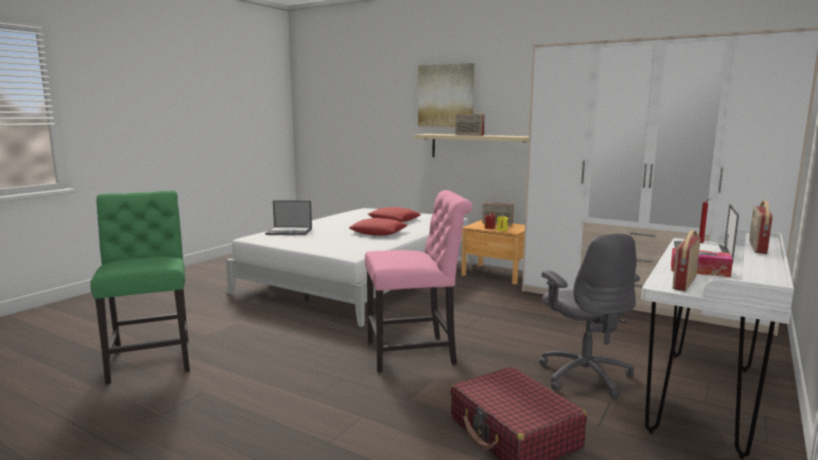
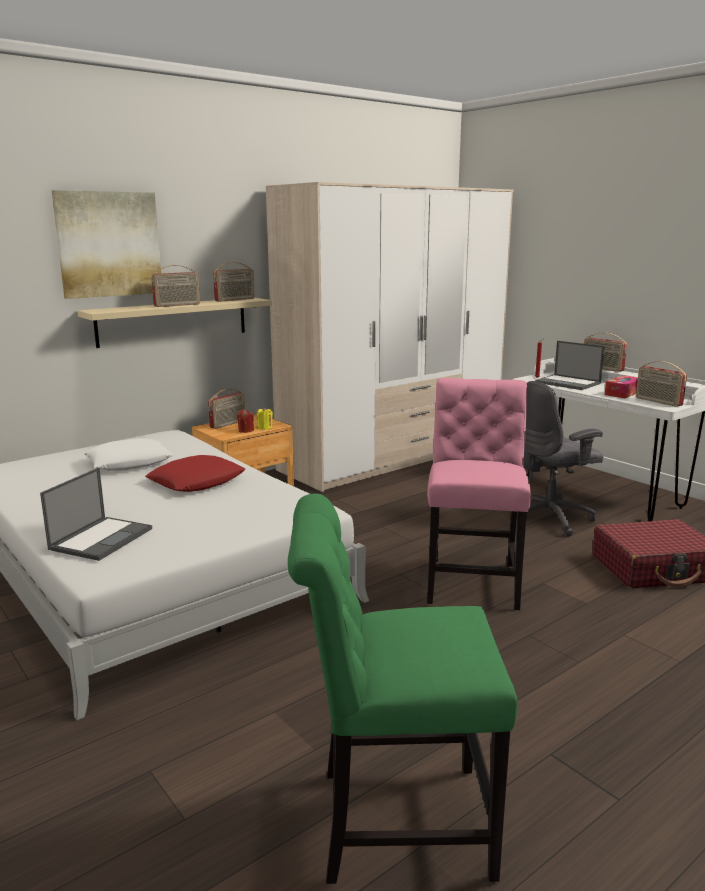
camera: 70 degrees left, 5 degrees up
red pillow [368,207,421,222] -> white pillow [84,438,173,471]
grey office chair [539,233,640,399] -> grey office chair turned 150 degrees clockwise [516,381,603,536]
none -> radio [213,262,255,302]

